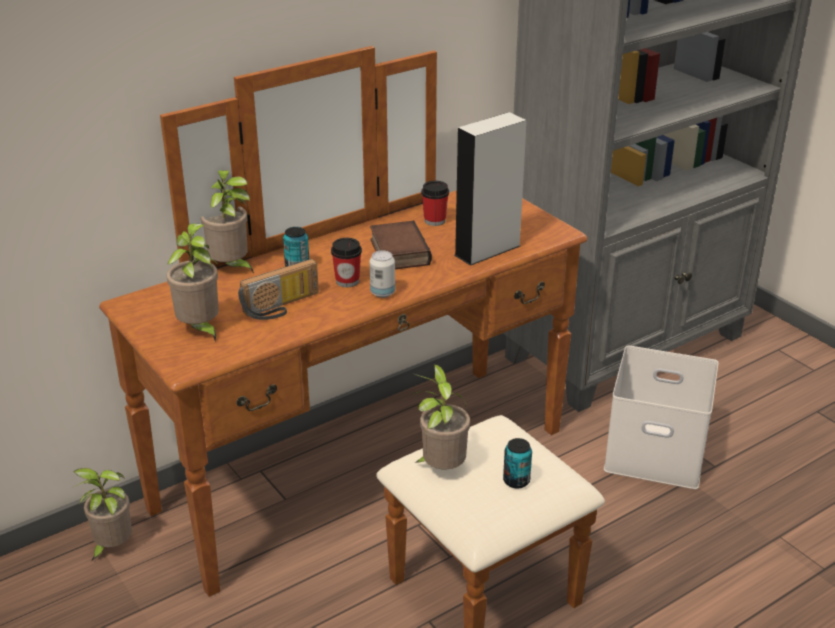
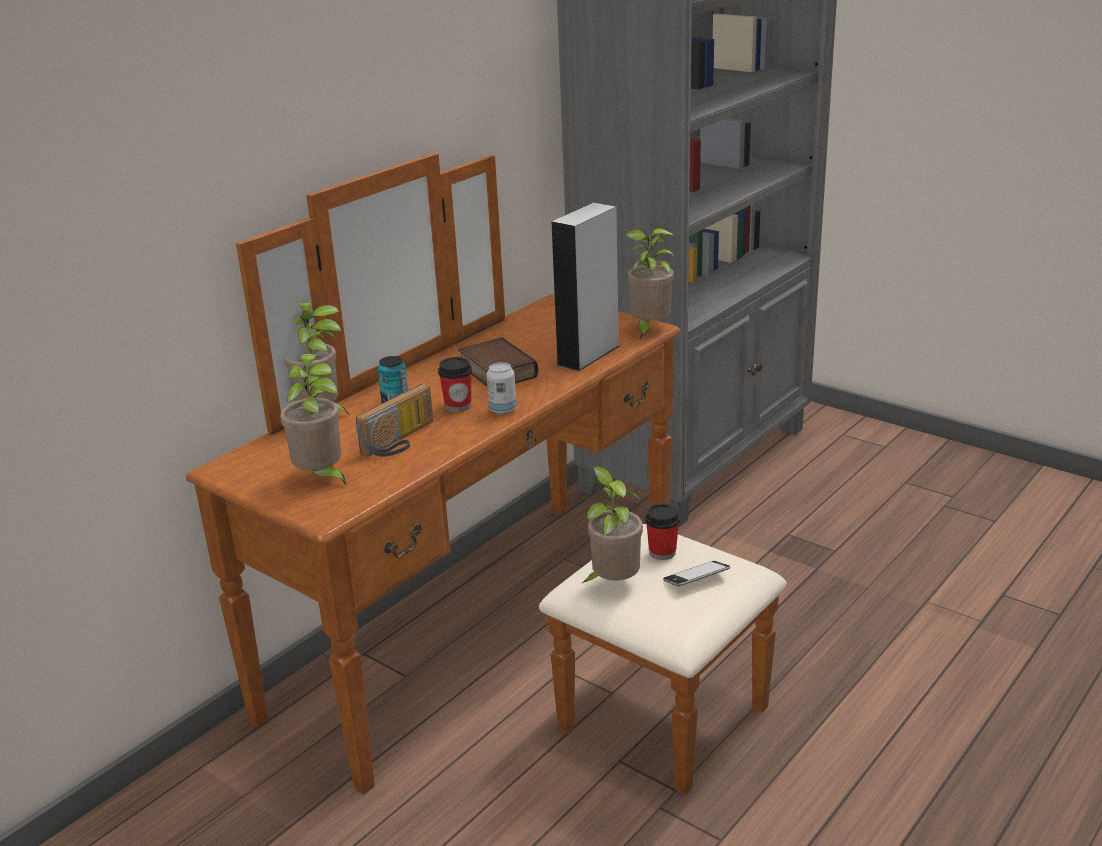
camera: 15 degrees left, 5 degrees down
potted plant [72,468,132,561] -> potted plant moved to [625,228,675,339]
cup [421,181,449,226] -> cup moved to [645,504,680,560]
can [503,438,532,488] -> phone [663,561,730,586]
white storage box [604,346,719,489] -> none

